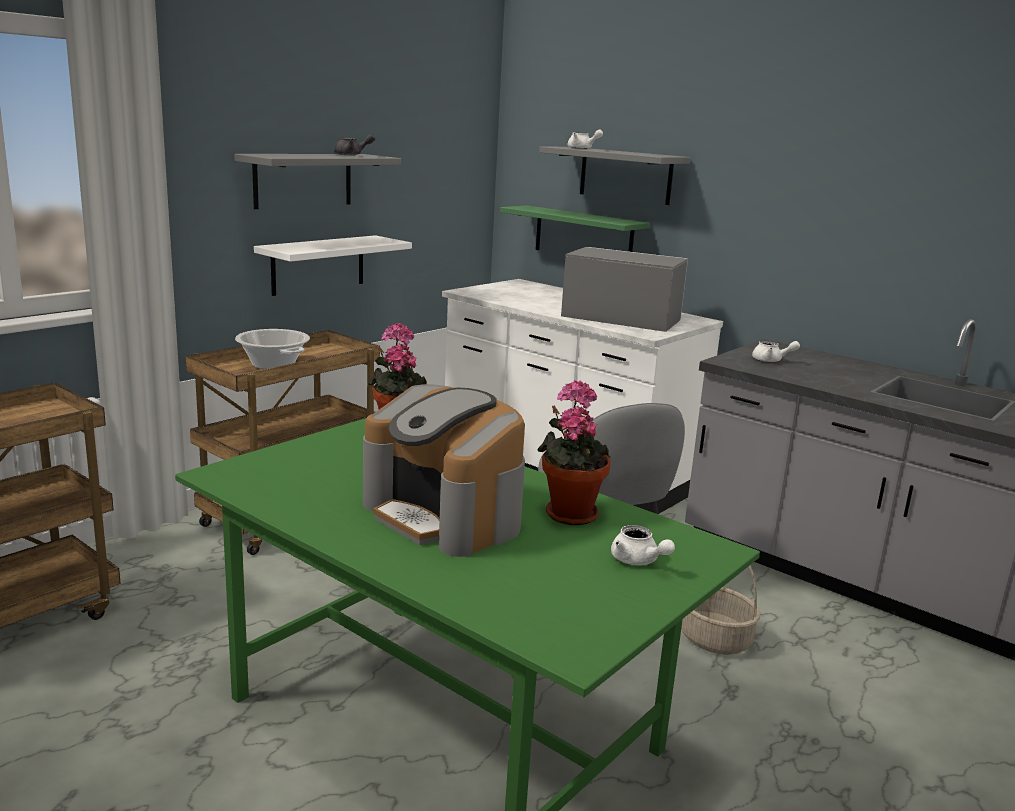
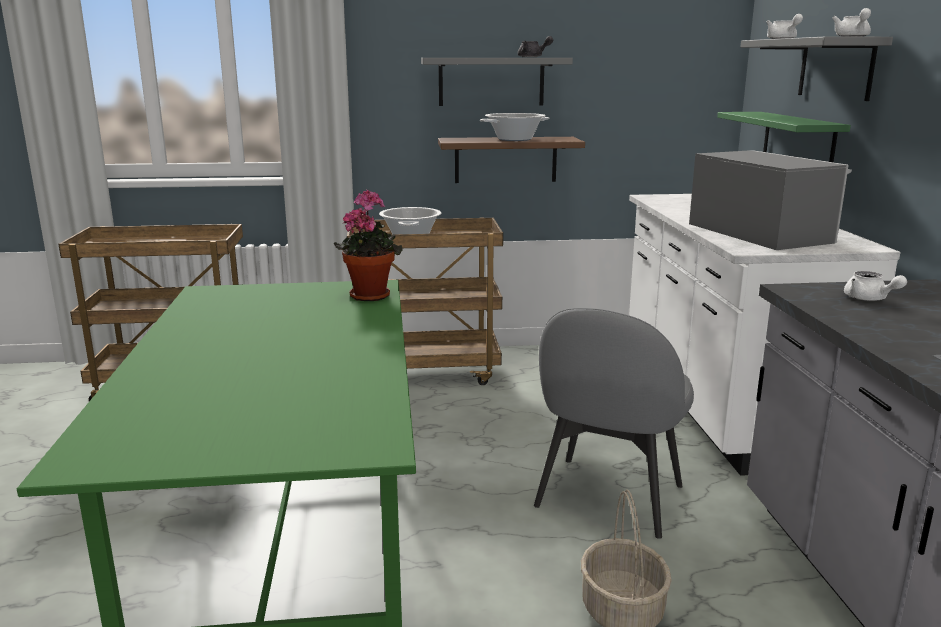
camera: 45 degrees right, 0 degrees up
white shelf [254,235,412,296] -> brown shelf [438,137,585,183]
coffee machine [363,384,525,557] -> none
potted plant [537,380,611,525] -> none
white teapot [611,525,675,565] -> white teapot moved to [832,8,871,37]
none -> cooking pot [480,113,549,141]

